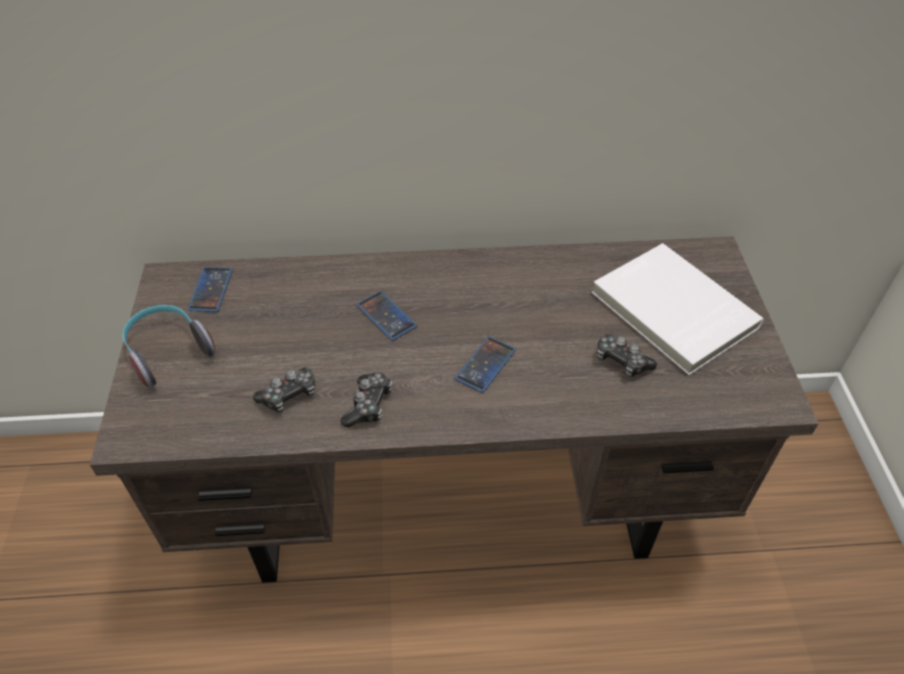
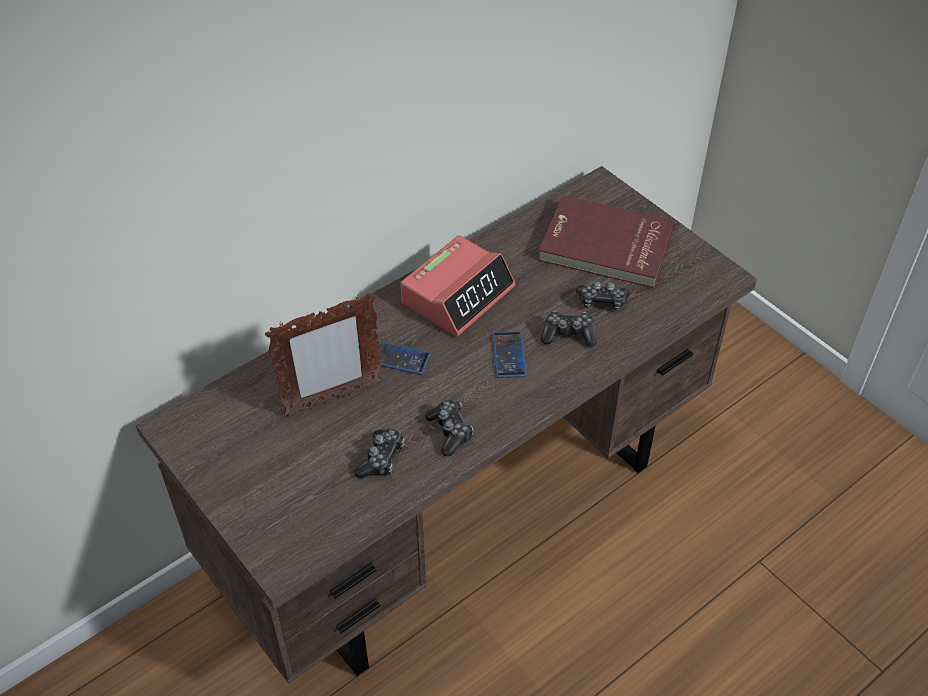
camera: 35 degrees left, 0 degrees up
headphones [123,305,215,387] -> none
phone [188,267,233,312] -> none
white book [592,243,764,375] -> red book [538,195,675,288]
none -> picture frame [265,293,382,417]
none -> alarm clock [401,235,516,337]
none -> game controller [541,311,597,347]

